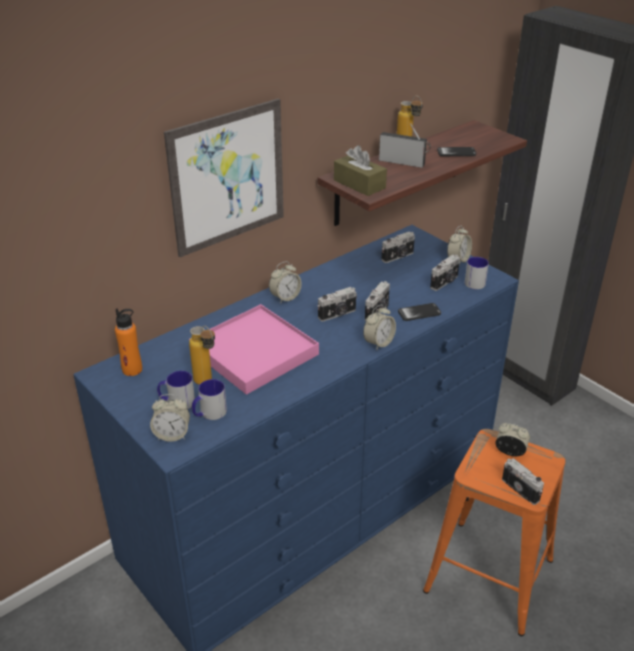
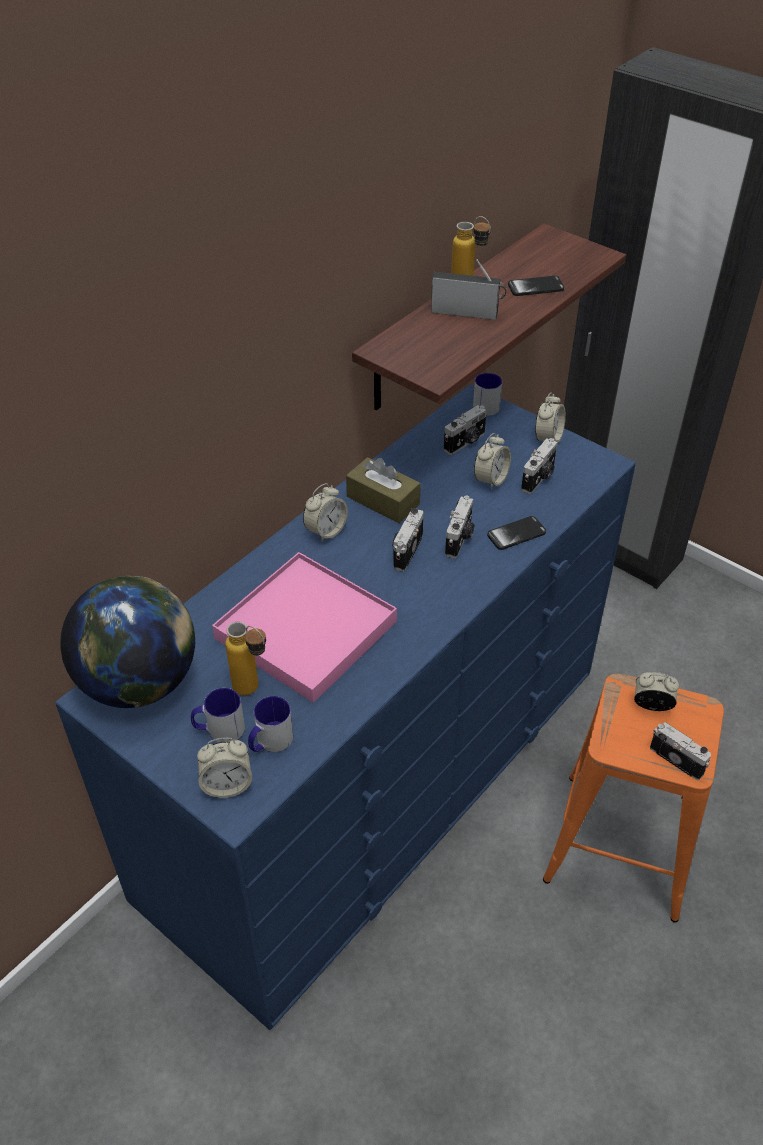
camera: 10 degrees left, 10 degrees up
orange bottle [115,309,142,376] -> globe [60,576,195,708]
picture [164,99,284,257] -> none
camera [318,287,357,322] -> camera turned 150 degrees clockwise [392,508,424,572]
brown tissue box [334,145,387,196] -> brown tissue box moved to [346,457,421,523]
alarm clock [363,304,396,350] -> alarm clock moved to [474,433,511,490]
mug [465,257,489,289] -> mug moved to [473,373,502,416]

